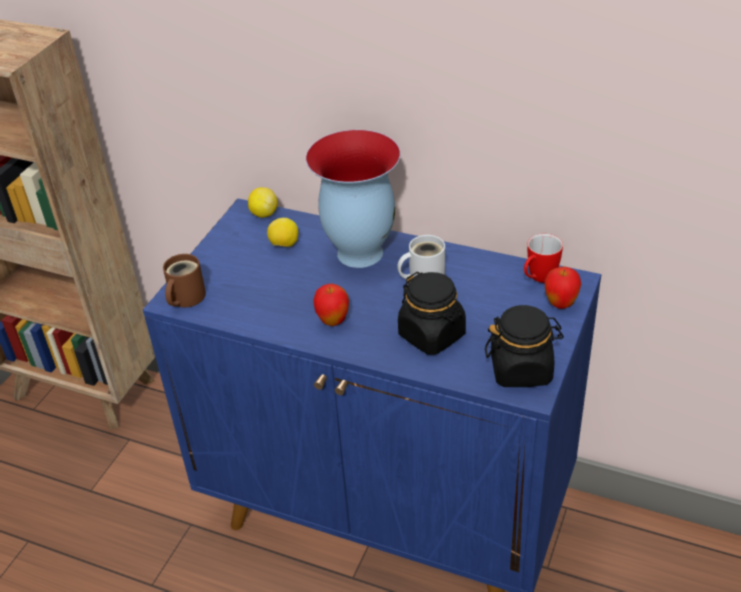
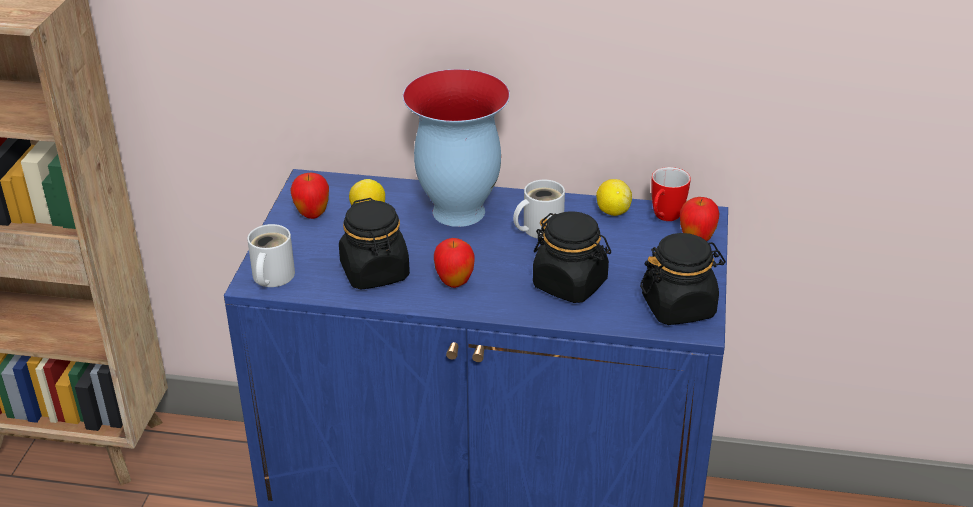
camera: 15 degrees left, 5 degrees down
brown mug [163,254,206,307] -> white mug [247,224,295,287]
lemon [248,187,278,218] -> lemon moved to [596,179,632,216]
none -> apple [290,173,329,219]
none -> black jar [339,198,410,290]

